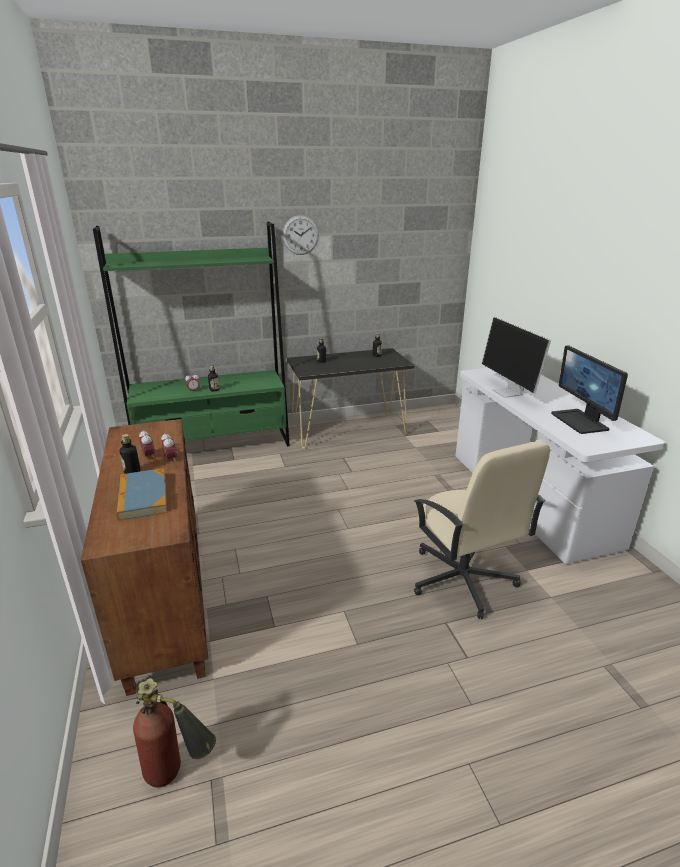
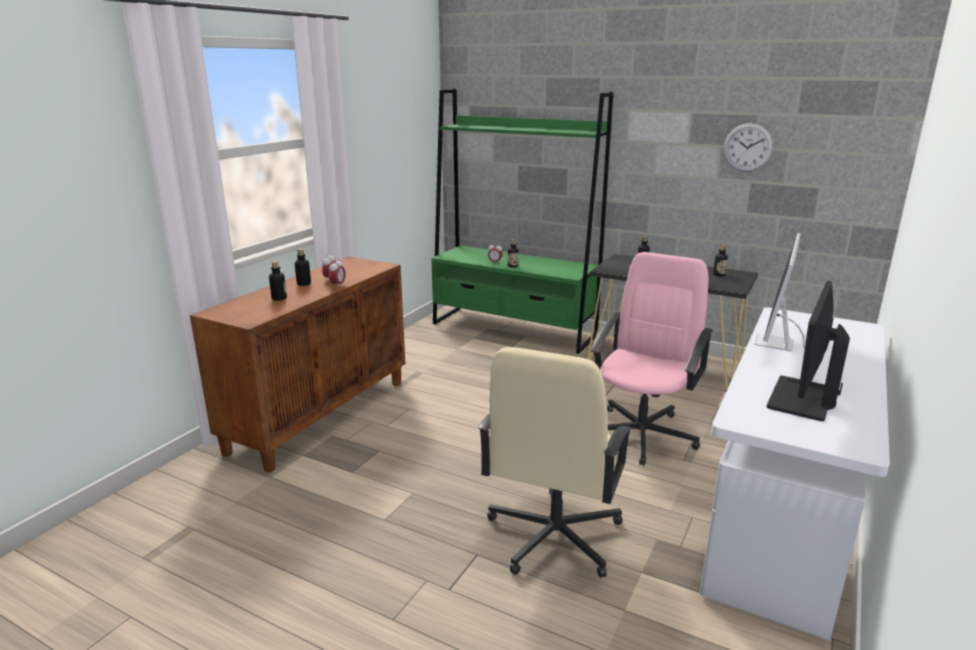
camera: 45 degrees right, 5 degrees down
book [117,468,167,521] -> bottle [269,261,287,301]
fire extinguisher [133,678,216,788] -> none
wall clock [282,215,319,255] -> wall clock moved to [723,123,773,172]
none -> pink office chair [591,252,713,466]

